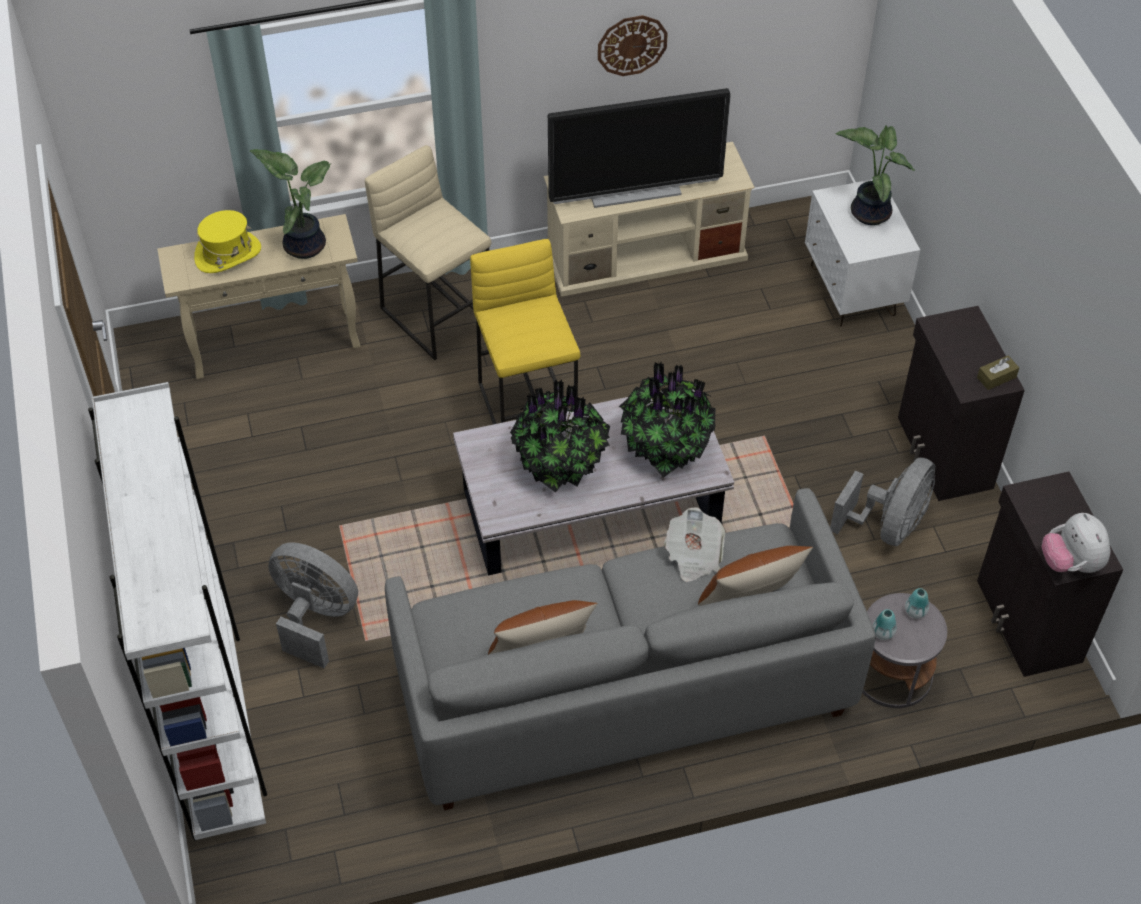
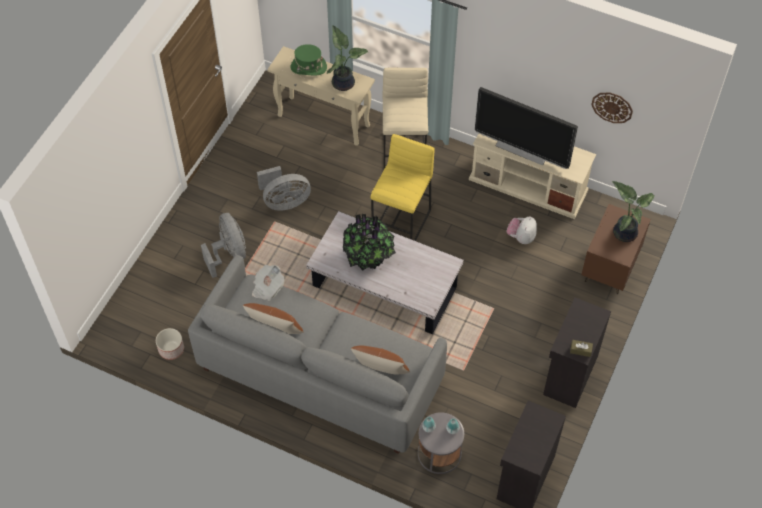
camera: 40 degrees right, 5 degrees up
white bookcase [88,382,267,841] -> none
yellow hat [194,210,261,273] -> green hat [291,44,327,76]
wall clock [598,15,668,76] -> wall clock moved to [591,92,633,123]
potted plant [619,361,716,478] -> none
newspaper [664,507,726,582] -> newspaper moved to [252,265,285,301]
white nightstand [805,179,920,327] -> brown nightstand [581,204,651,294]
grey fan [830,458,935,546] -> grey fan moved to [257,166,311,211]
plush toy [1042,513,1111,573] -> plush toy moved to [506,217,537,244]
none -> planter [156,328,184,360]

